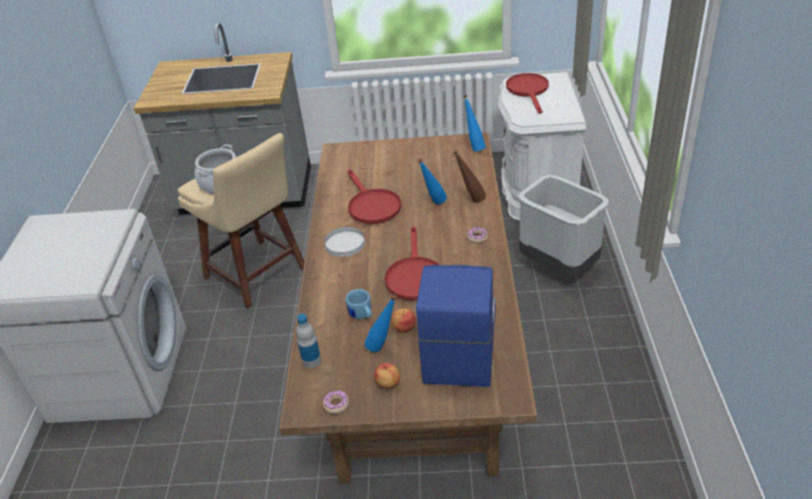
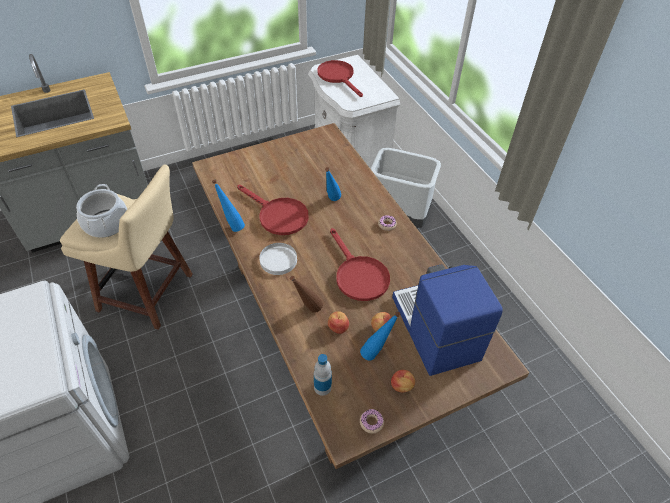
camera: 30 degrees left, 10 degrees up
blue mug [346,289,372,319] -> apple [328,311,349,334]
brown bottle [453,150,486,202] -> brown bottle moved to [290,276,323,313]
blue bottle [463,95,486,151] -> blue bottle moved to [212,179,245,232]

